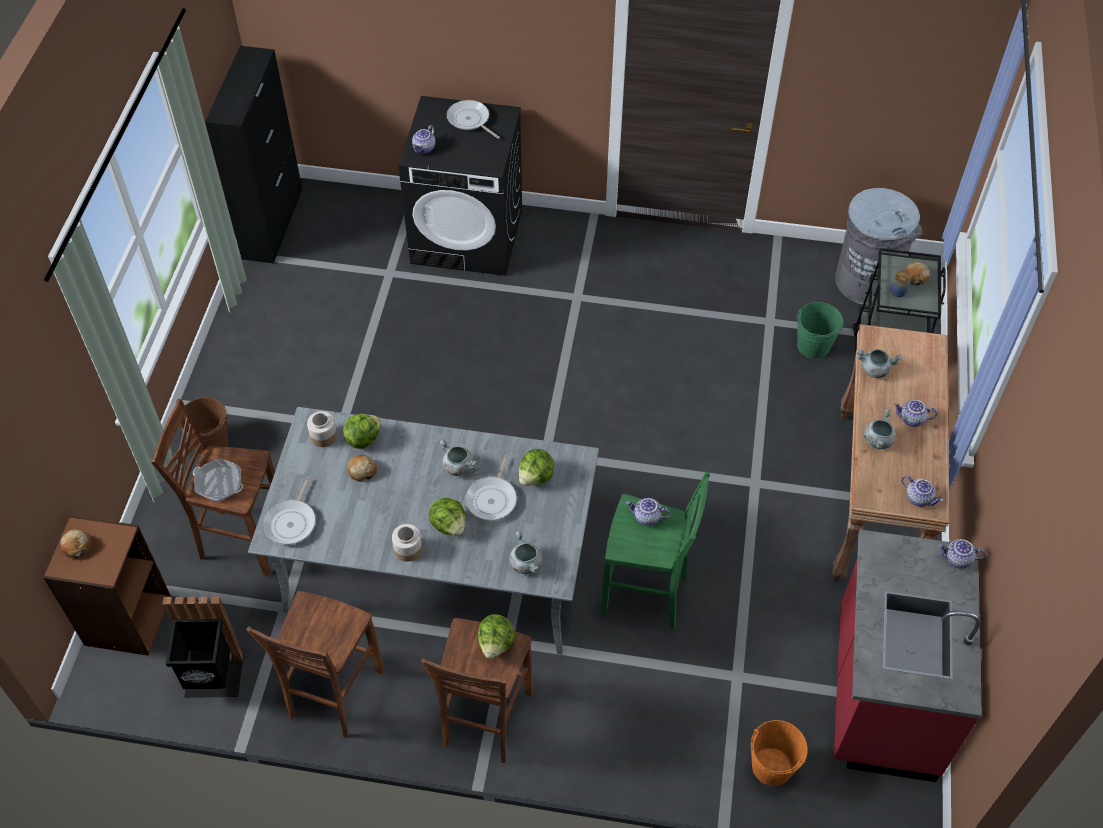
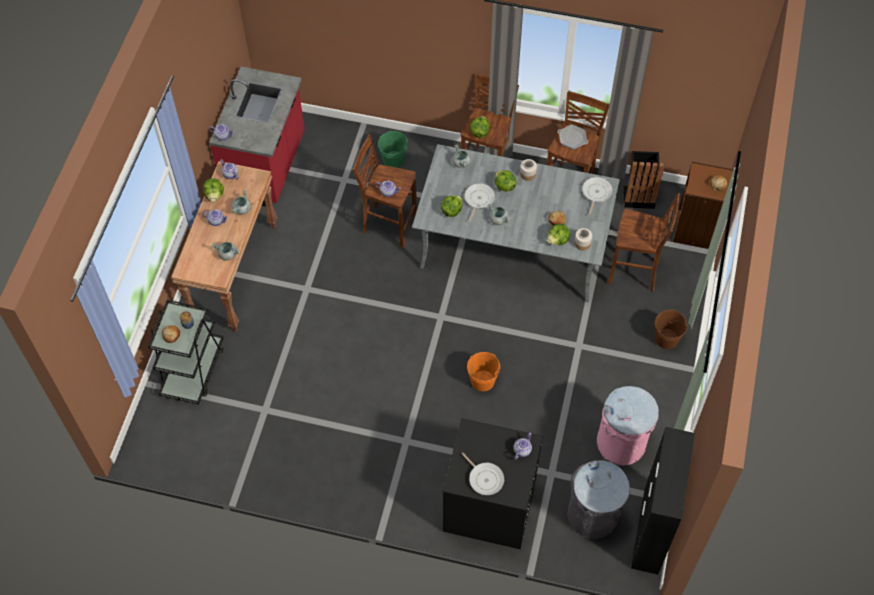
camera: 175 degrees left, 5 degrees up
frying pan [193,458,243,502] -> frying pan moved to [558,125,588,149]
green stool [601,471,710,630] -> brown stool [352,134,417,248]
orange bucket [751,720,808,786] -> orange bucket moved to [467,352,500,391]
green bucket [797,302,843,359] -> green bucket moved to [378,131,408,168]
grey trash can [835,188,923,305] -> grey trash can moved to [568,460,630,539]
none -> lettuce [203,178,224,202]
none -> pink trash can [596,386,659,466]

